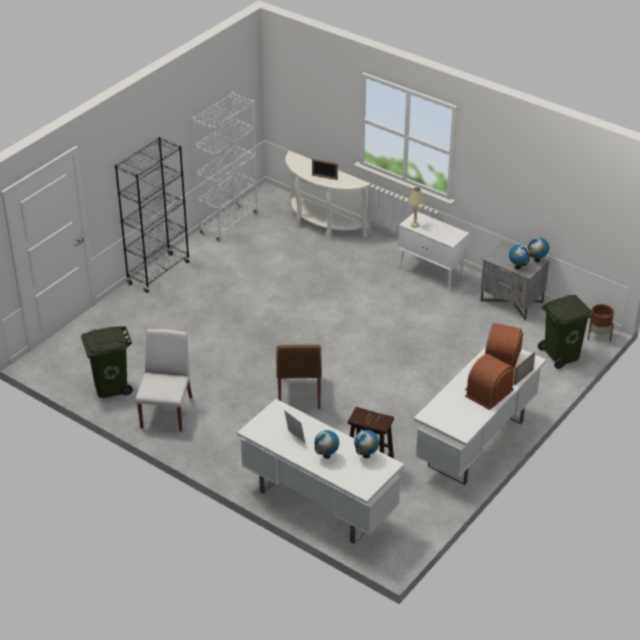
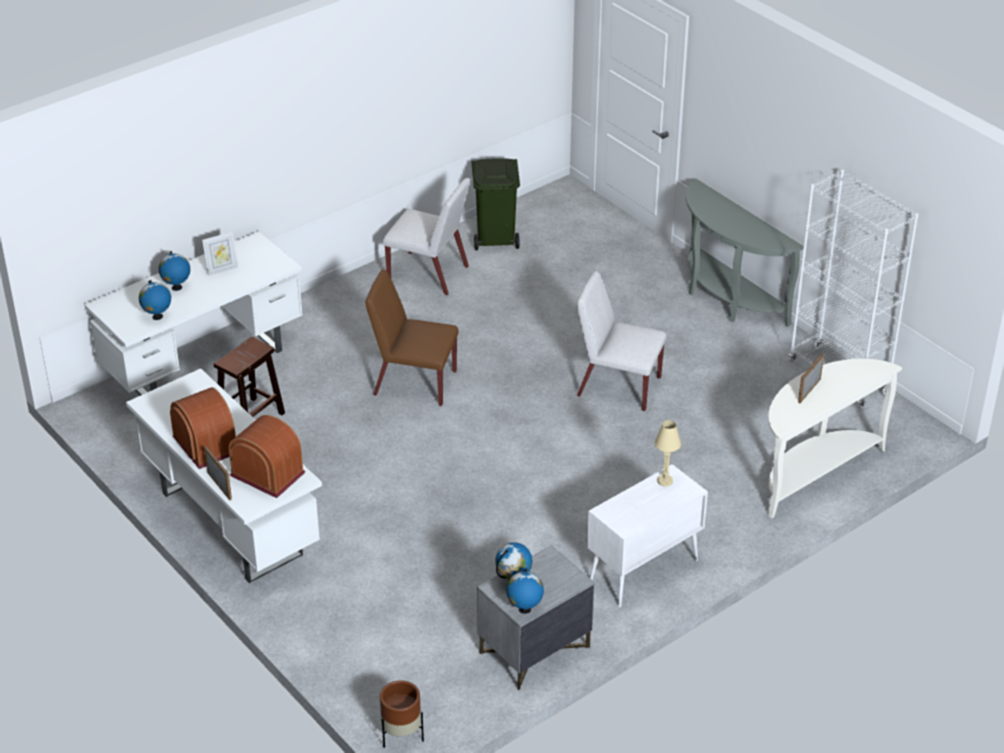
camera: 105 degrees right, 0 degrees up
black bookcase [115,137,190,293] -> grey console table [686,179,803,327]
green trash can [538,294,595,369] -> none
none -> white chair [577,271,666,411]

